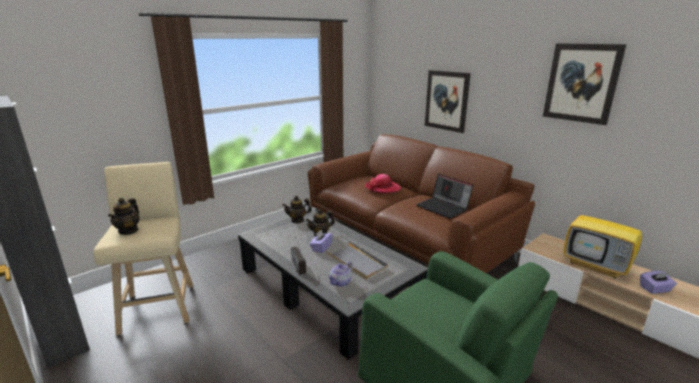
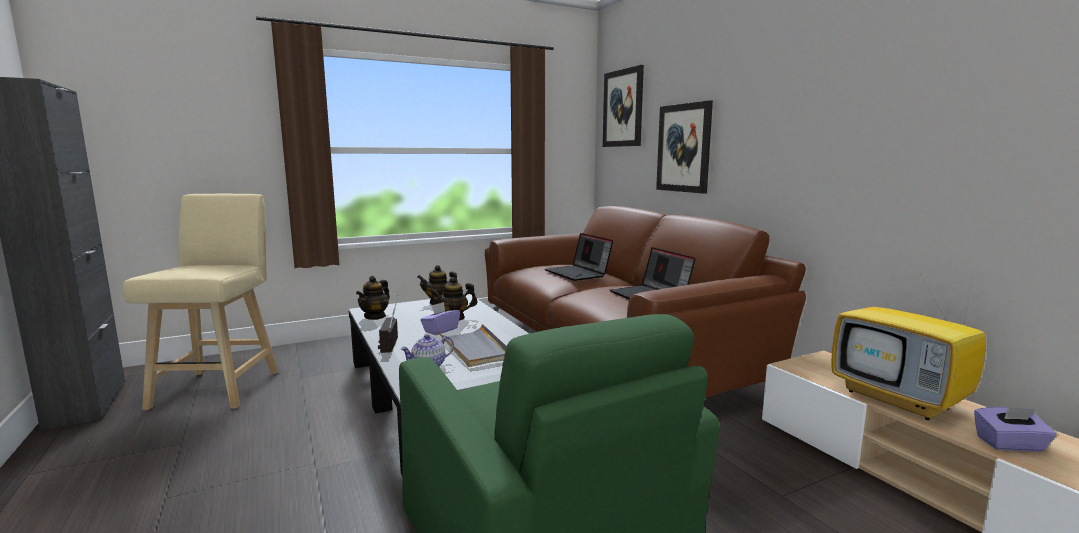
camera: 15 degrees right, 10 degrees down
teapot [108,198,139,235] -> teapot moved to [356,276,390,320]
hat [365,174,401,193] -> laptop [545,233,613,281]
picture [543,43,627,125] -> picture moved to [603,65,644,147]

